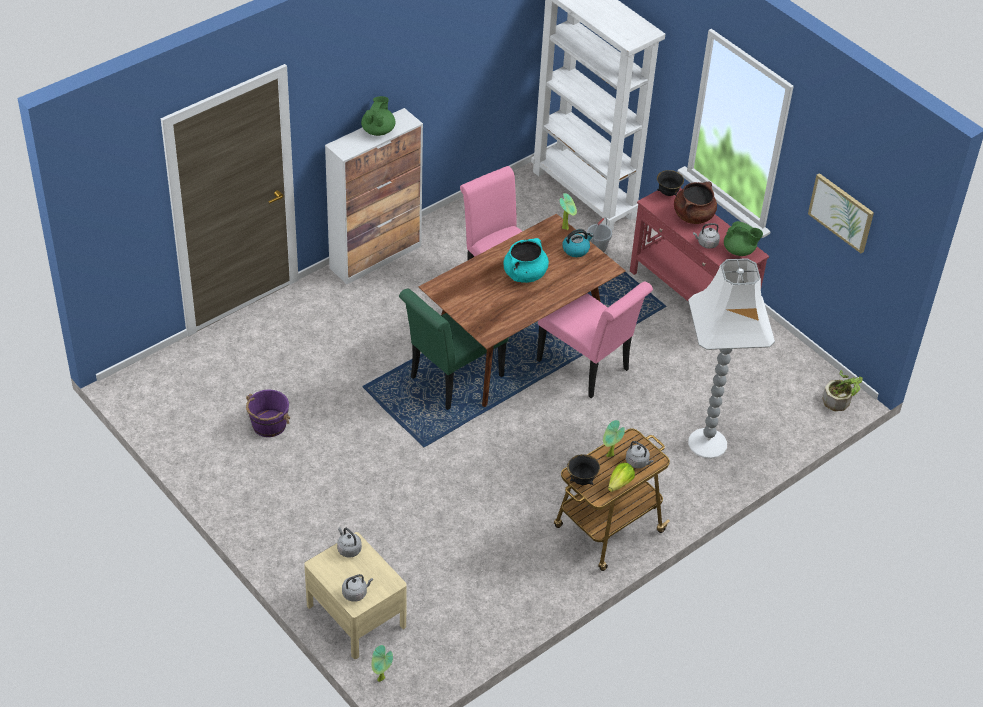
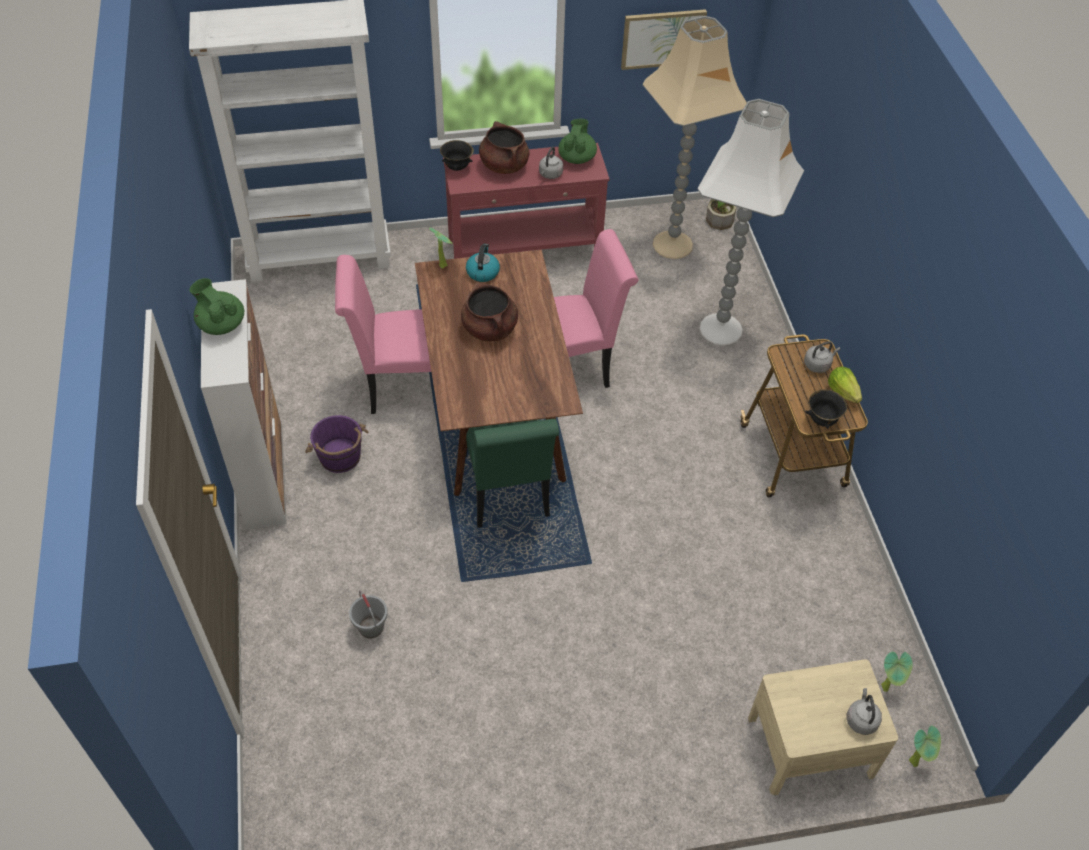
camera: 60 degrees left, 5 degrees up
purple bucket [246,390,290,437] -> purple bucket moved to [305,415,368,473]
grey kettle [337,527,362,558] -> none
turquoise cooking pot [503,238,549,283] -> brown cooking pot [461,282,518,341]
grey bucket [587,217,612,252] -> grey bucket moved to [349,590,388,639]
potted plant [603,420,625,457] -> potted plant moved to [881,652,913,692]
green teapot [724,221,763,256] -> green teapot turned 45 degrees counterclockwise [558,119,597,164]
none -> beige floor lamp [642,16,747,259]

